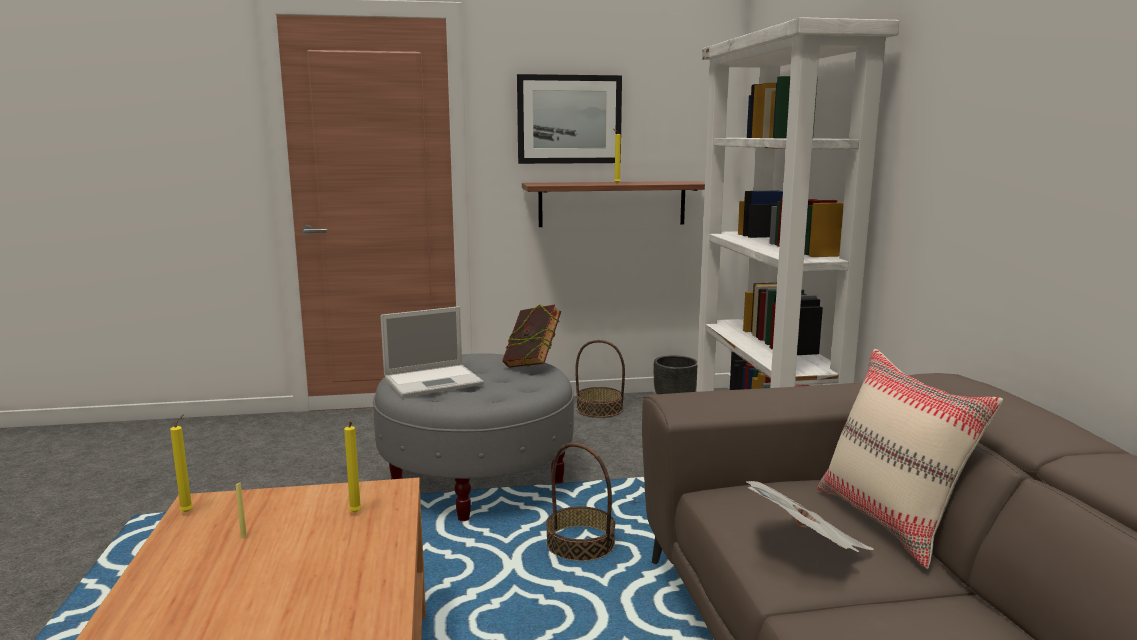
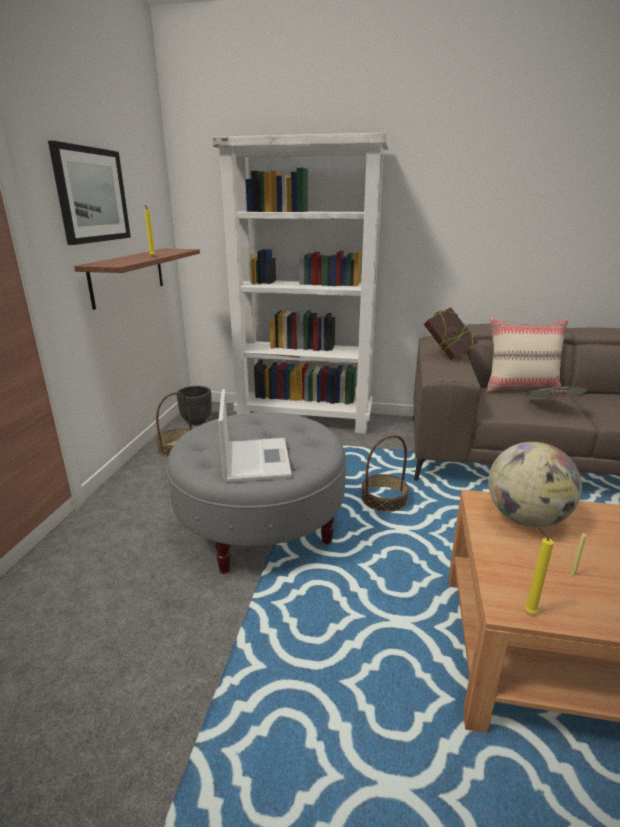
camera: 70 degrees left, 10 degrees up
yellow candle [344,422,362,513] -> globe [488,442,582,527]
book [502,304,561,368] -> book moved to [424,307,478,360]

